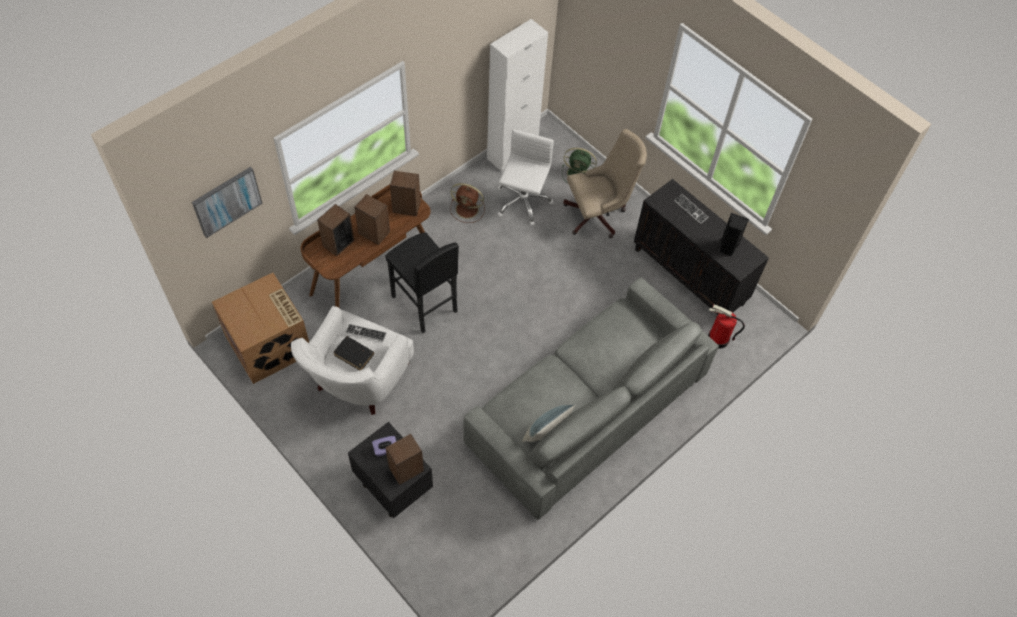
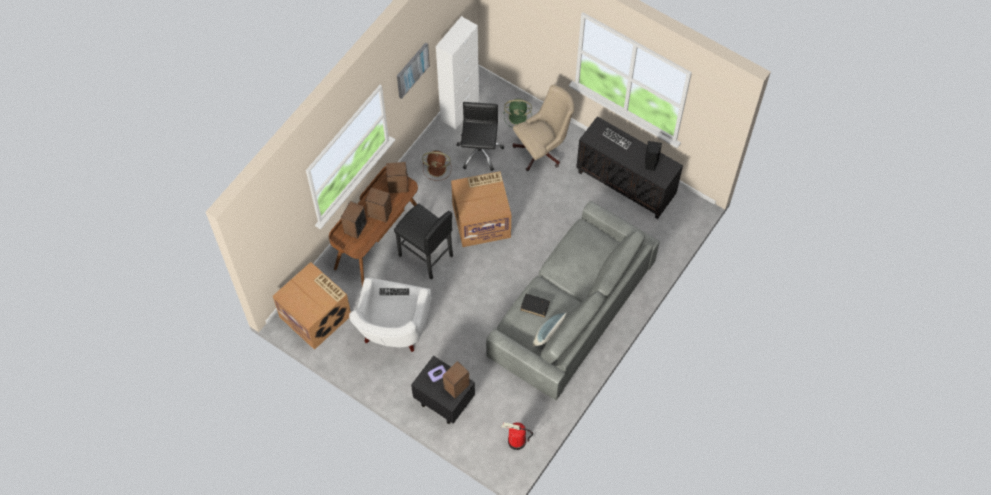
camera: 10 degrees left, 5 degrees up
picture [192,167,262,238] -> picture moved to [397,42,430,99]
black book [334,336,374,370] -> black book moved to [521,294,550,318]
white office chair [498,129,554,226] -> black office chair [456,102,504,171]
fire extinguisher [708,305,745,349] -> fire extinguisher moved to [501,422,533,450]
none -> cardboard box [451,171,511,247]

